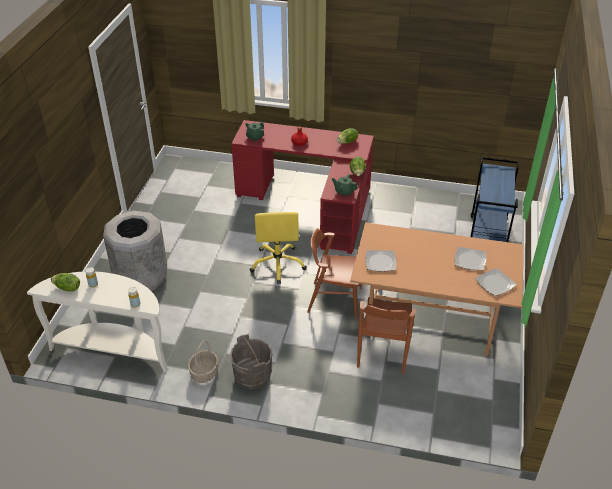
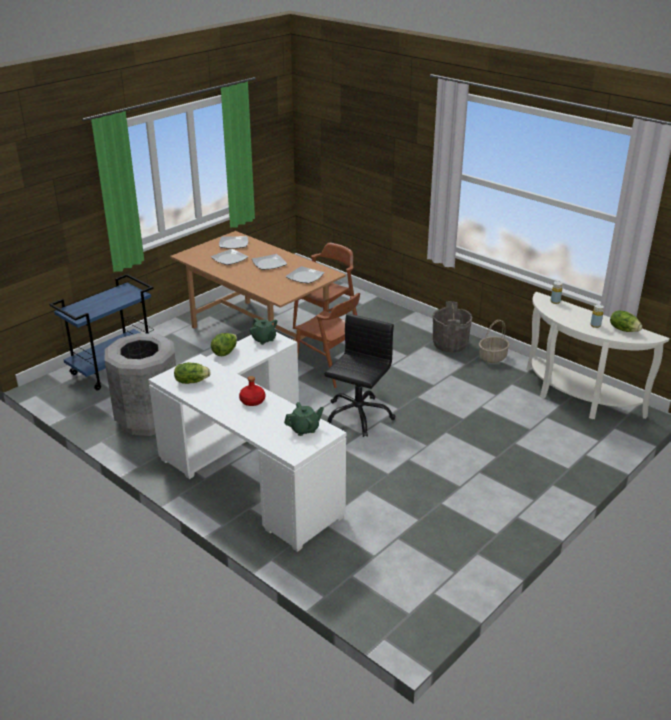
camera: 150 degrees left, 10 degrees down
grey trash can [103,211,167,291] -> grey trash can moved to [105,333,176,436]
red desk [231,120,374,254] -> white desk [148,332,346,552]
yellow office chair [249,212,307,284] -> black office chair [325,313,395,437]
none -> plate [252,254,287,270]

